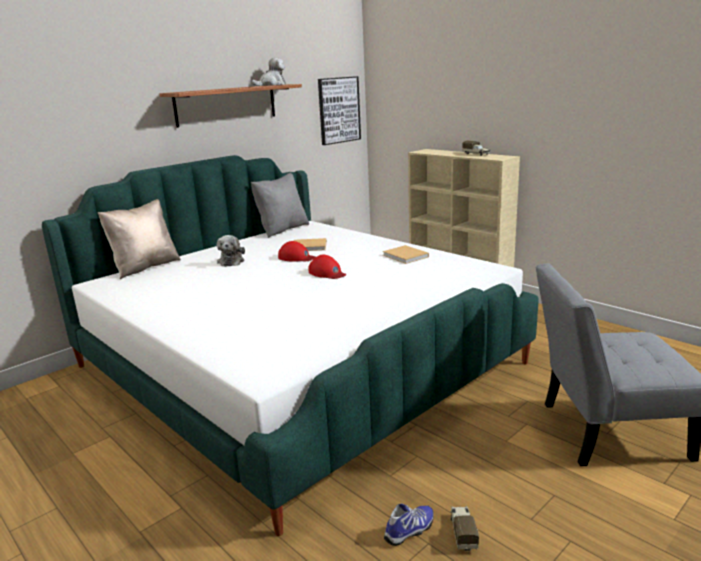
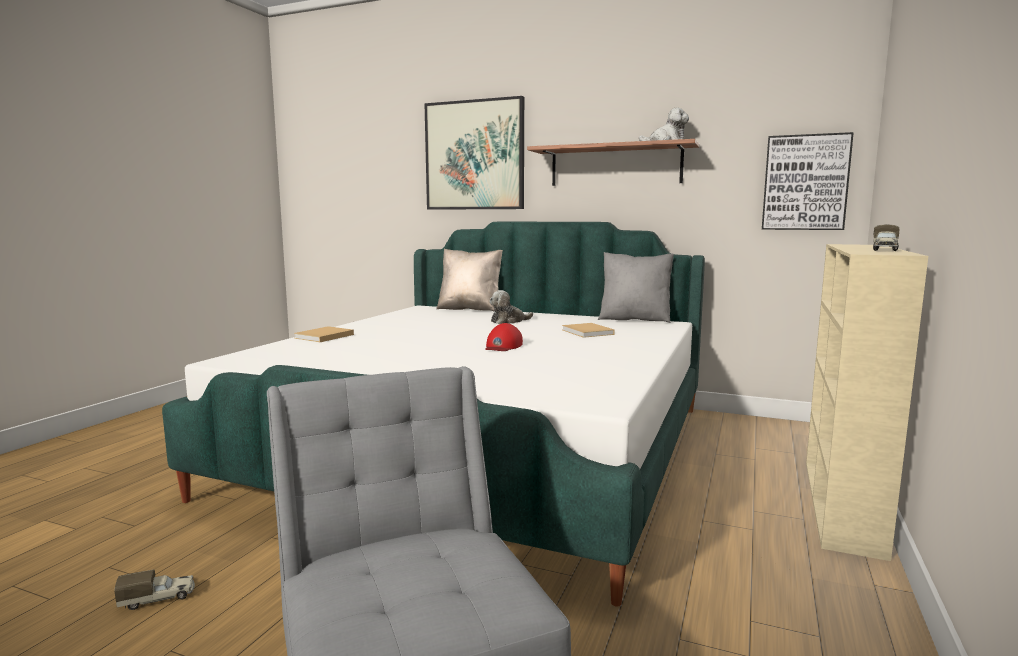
camera: 65 degrees right, 10 degrees down
red cap [278,241,316,262] -> none
beige book [383,245,429,264] -> beige book moved to [294,326,354,342]
shoe [384,503,434,546] -> none
none -> picture [424,96,524,210]

